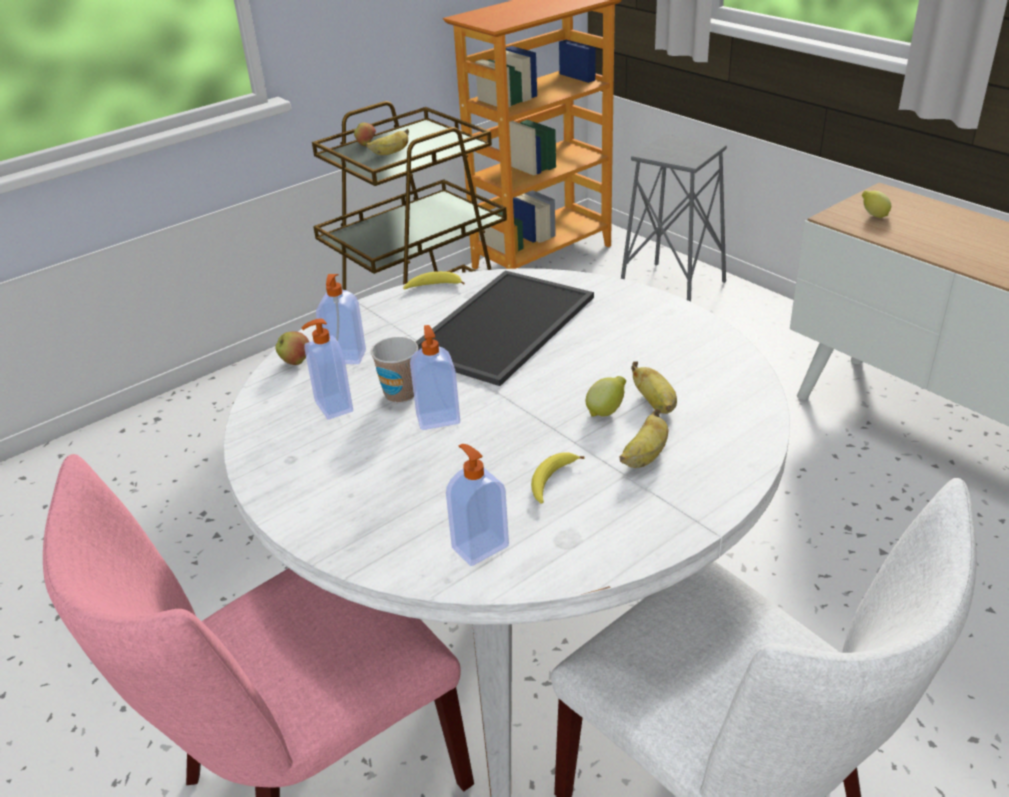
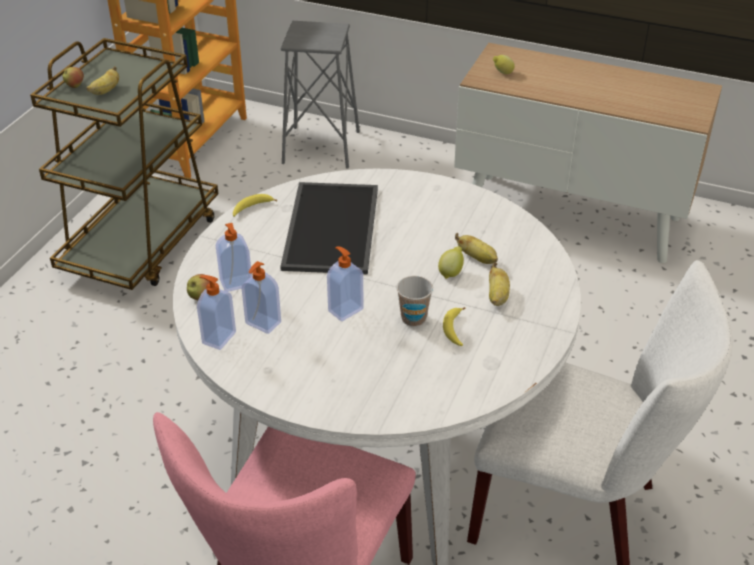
camera: 30 degrees left, 5 degrees up
cup [371,337,418,403] -> cup moved to [396,276,433,327]
soap dispenser [446,444,509,566] -> soap dispenser moved to [197,275,236,350]

